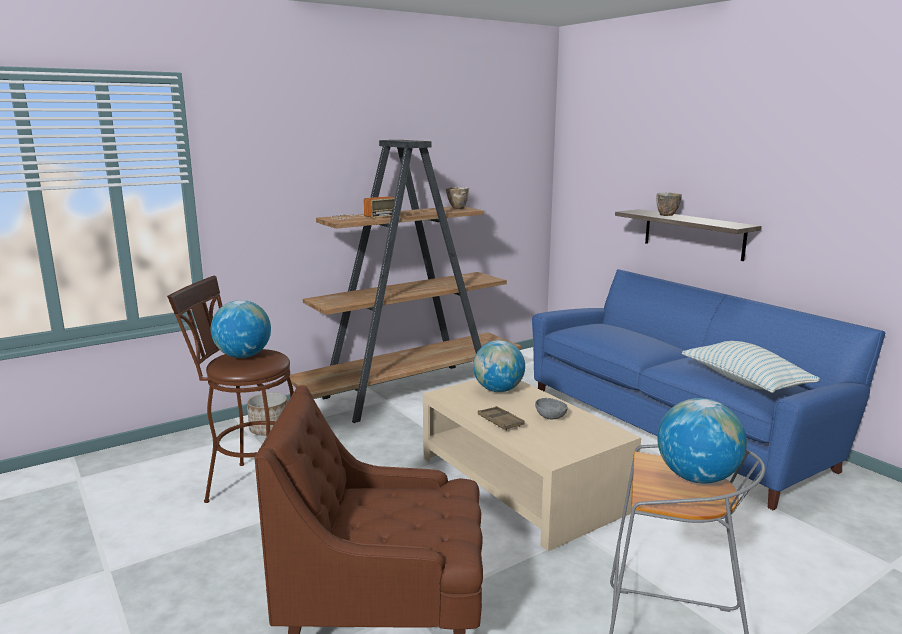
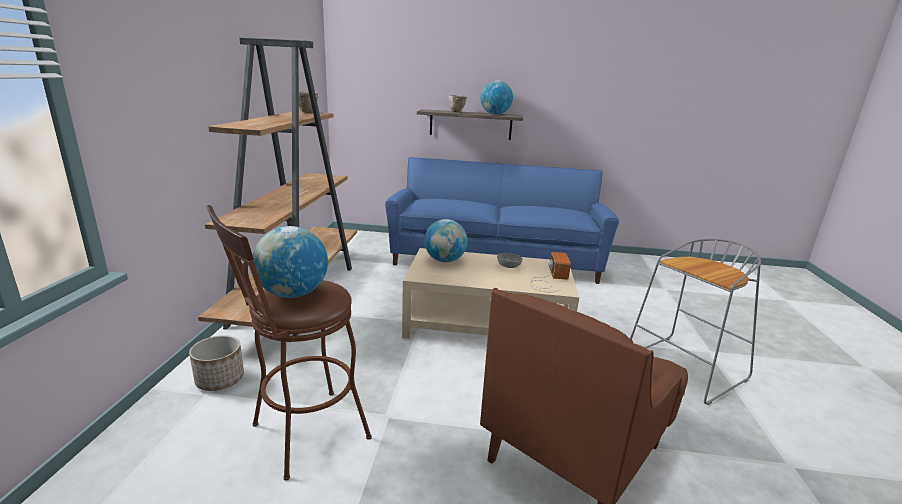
camera: 50 degrees left, 5 degrees up
radio [330,196,395,219] -> radio moved to [530,252,571,292]
brown tray [478,406,525,430] -> none
globe [657,398,747,484] -> globe moved to [480,80,513,115]
pillow [682,341,820,393] -> none

